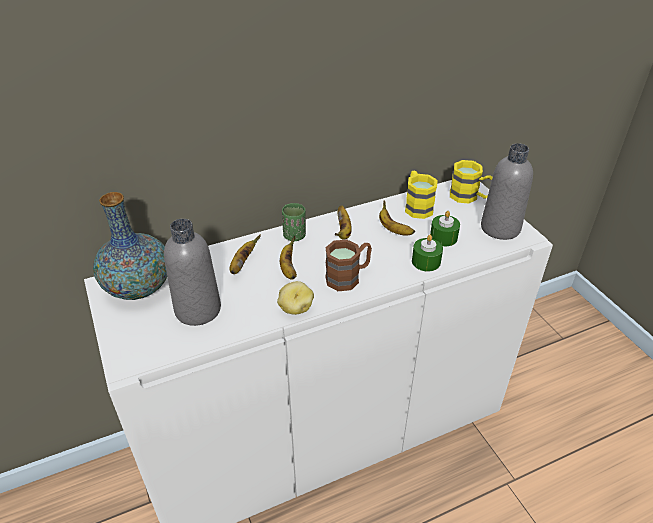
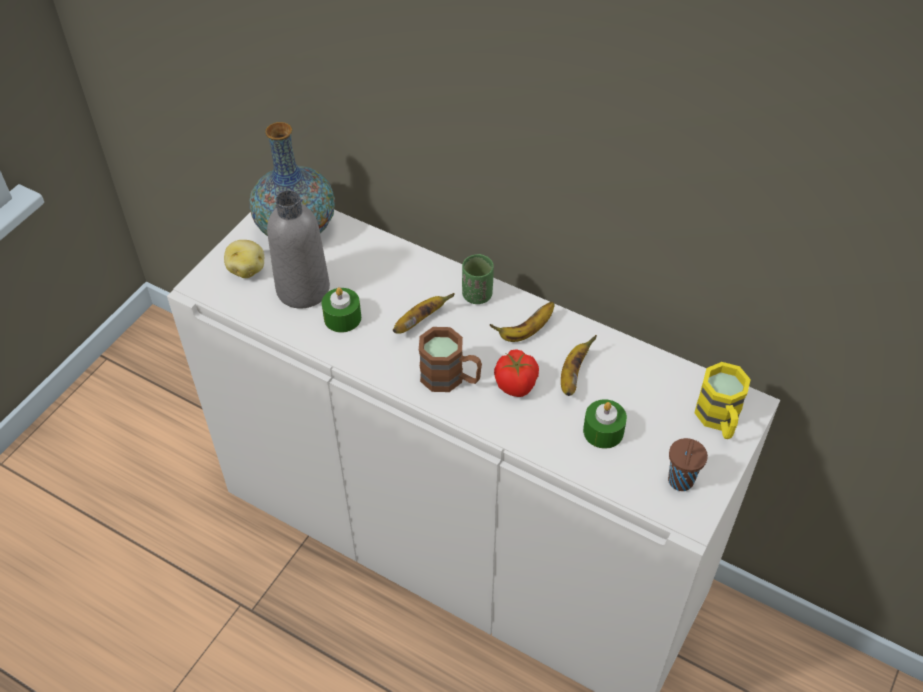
camera: 55 degrees right, 10 degrees up
banana [230,234,261,274] -> none
potato [277,281,314,315] -> potato moved to [224,240,264,278]
yellow mug [405,171,438,219] -> none
green candle [412,234,443,271] -> green candle moved to [322,288,361,333]
grey bottle [481,143,533,240] -> brown cup [668,438,708,491]
none -> tomato [494,349,539,397]

